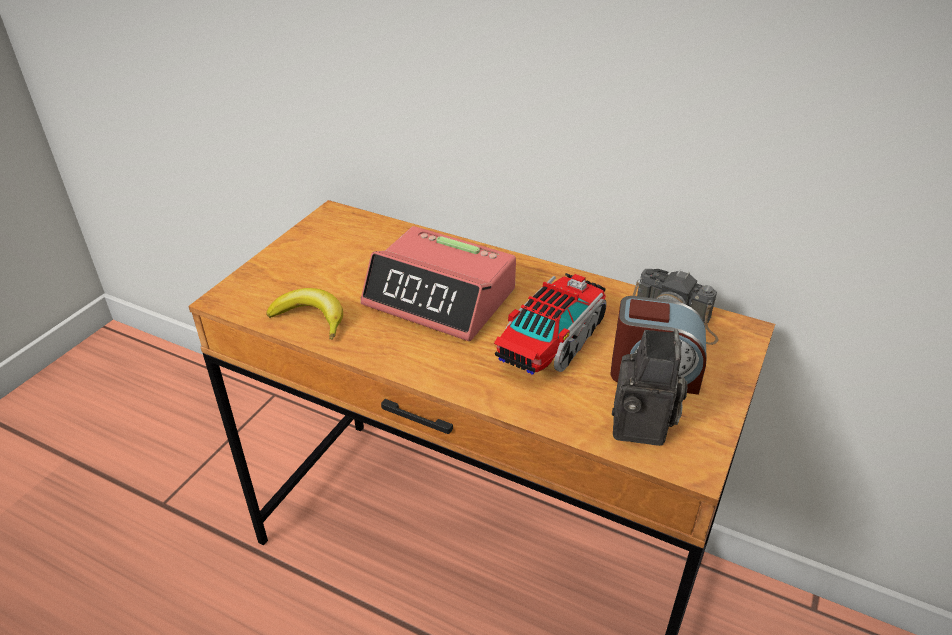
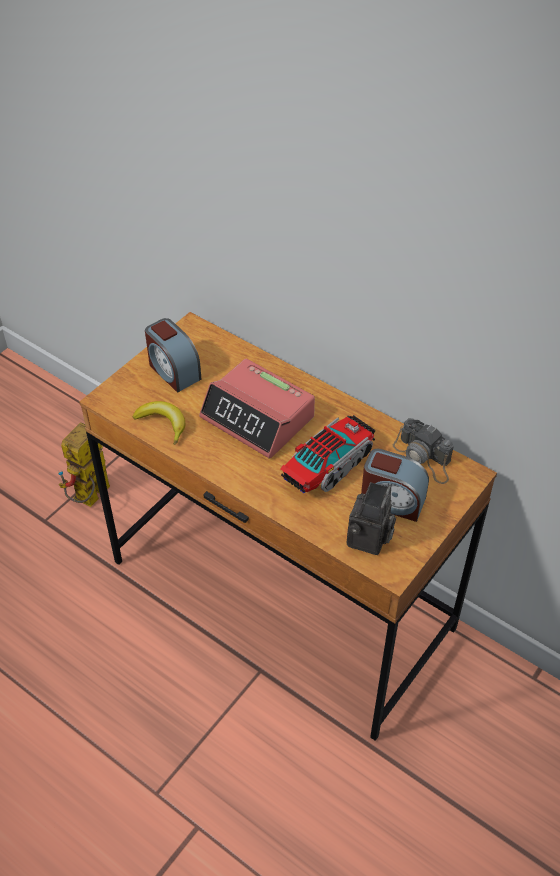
camera: 10 degrees right, 10 degrees up
none -> toy robot [58,422,110,507]
none -> alarm clock [145,318,201,392]

